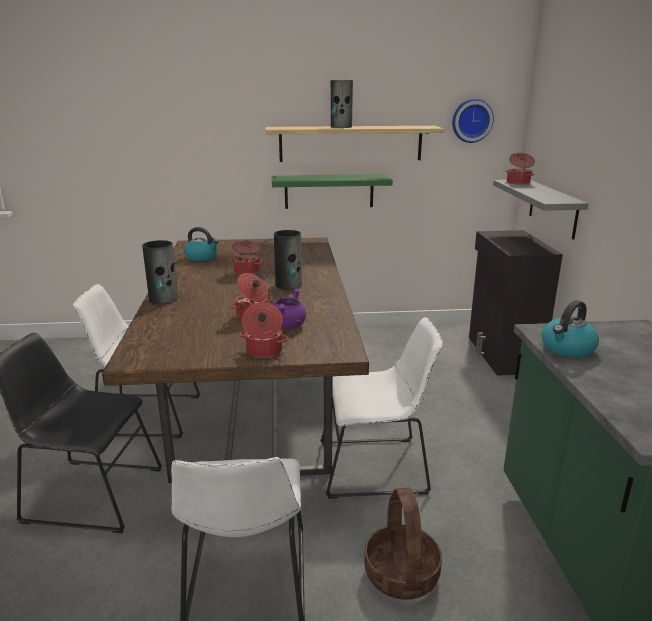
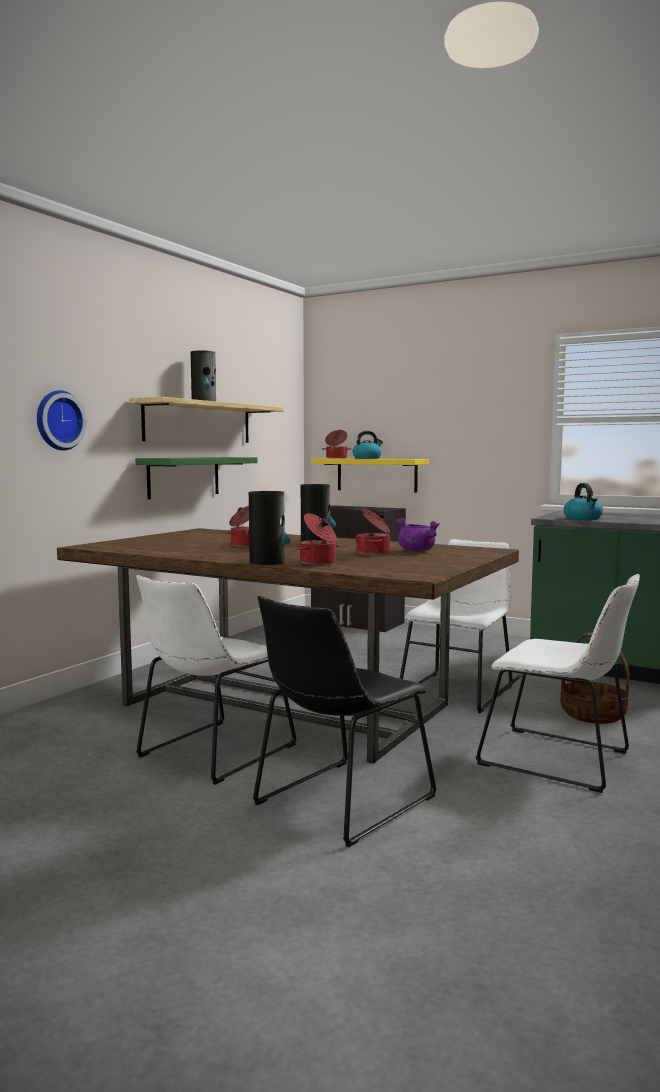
camera: 55 degrees left, 15 degrees down
kettle [184,227,218,261] -> kettle moved to [353,431,383,459]
cooking pot [239,302,289,358] -> cooking pot moved to [295,513,340,565]
wall clock [452,99,494,143] -> wall clock moved to [37,390,87,451]
grey shelf [493,180,588,240] -> yellow shelf [310,458,429,493]

